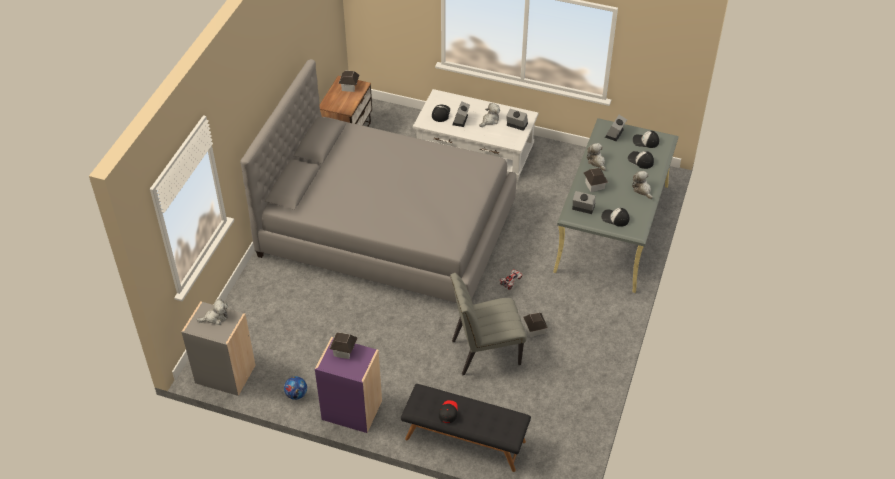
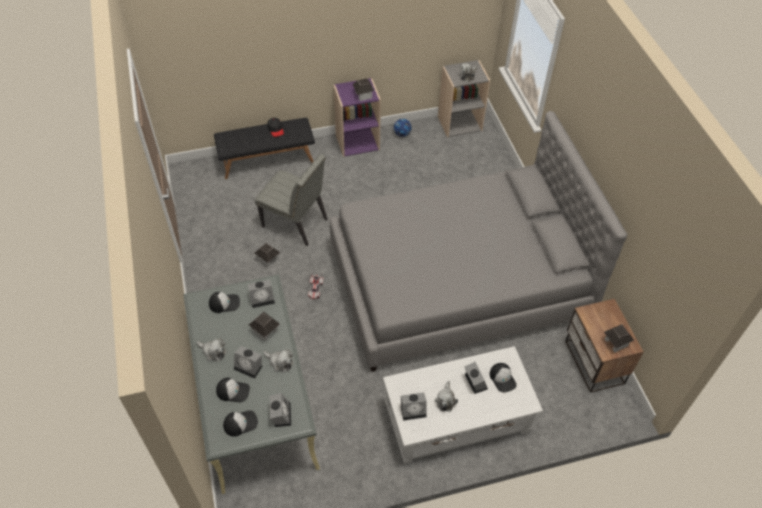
camera: 145 degrees right, 5 degrees up
grey chair [450,273,527,375] -> grey chair turned 75 degrees clockwise [255,154,328,246]
none -> alarm clock [234,346,262,379]

